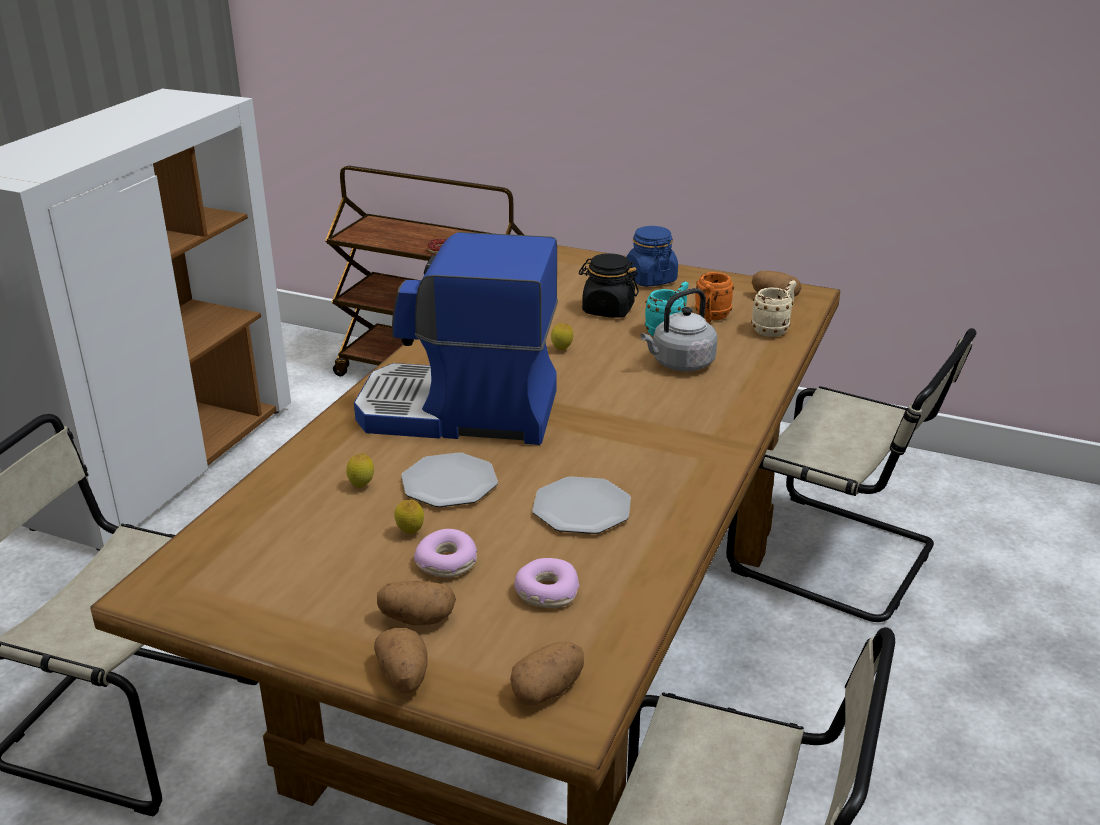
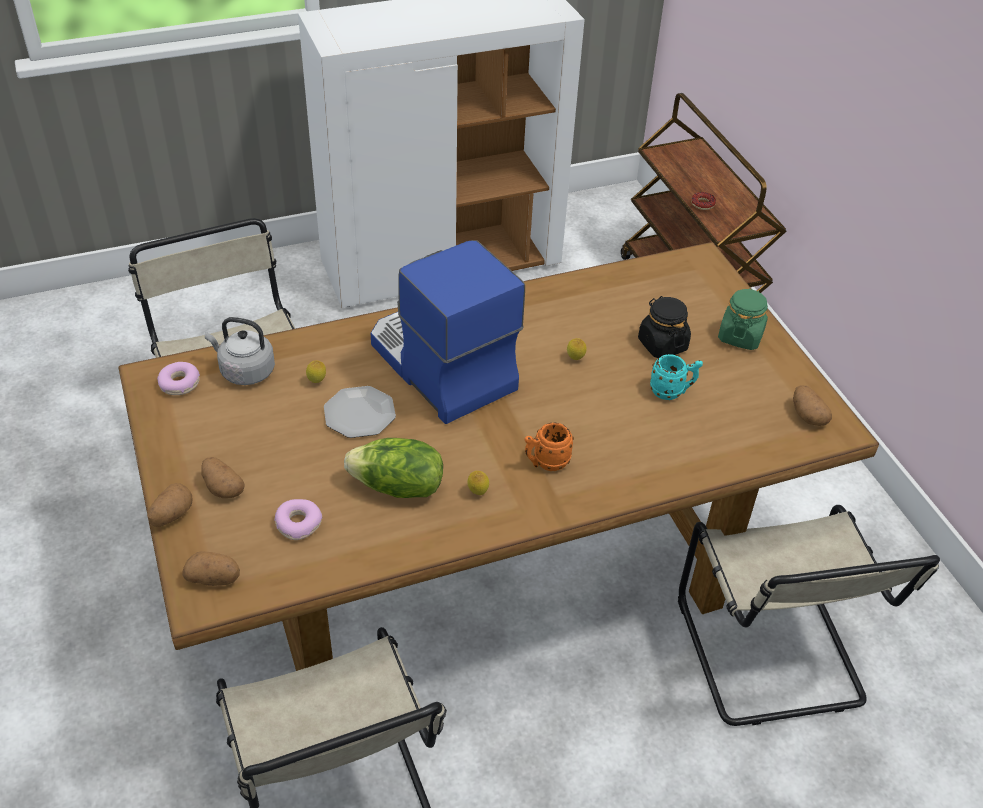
camera: 45 degrees right, 15 degrees up
lemon [394,500,424,534] -> lemon moved to [467,471,489,495]
donut [414,529,477,577] -> donut moved to [157,362,200,395]
plate [532,476,631,534] -> lettuce [344,438,443,498]
blue jar [626,226,678,287] -> green jar [718,288,768,350]
grey kettle [640,288,718,371] -> grey kettle moved to [205,317,275,385]
orange mug [695,272,734,323] -> orange mug moved to [525,422,574,471]
beige mug [751,280,797,337] -> none

